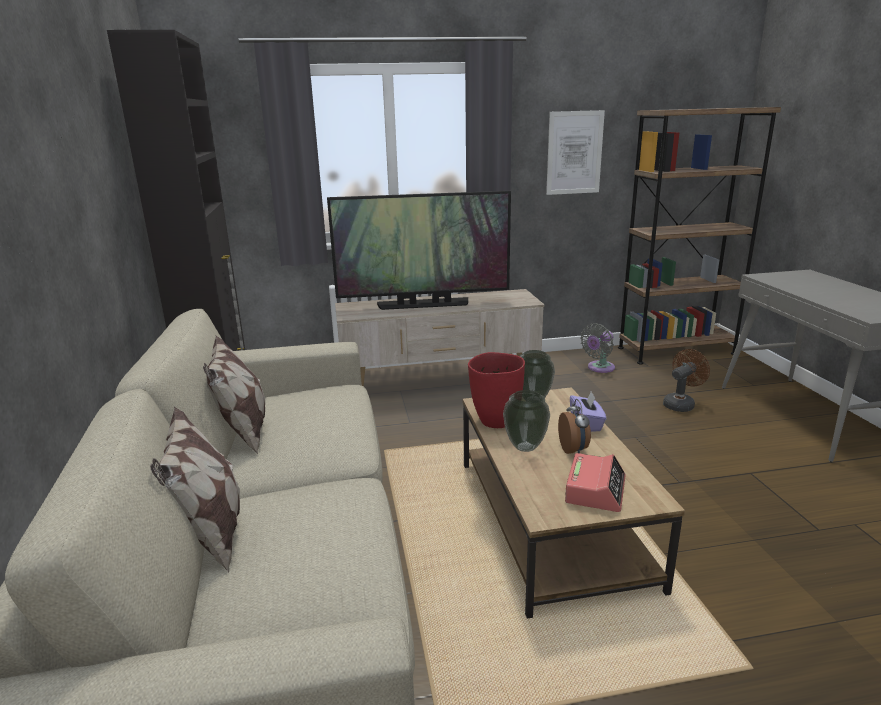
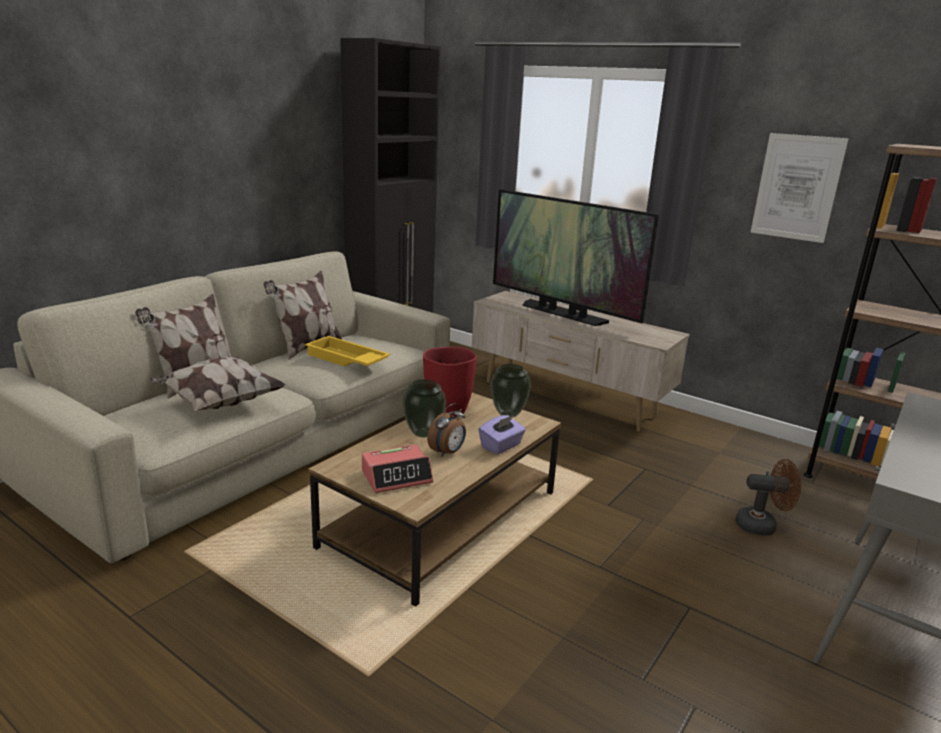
camera: 45 degrees right, 0 degrees up
grey fan [580,323,615,373] -> none
none -> pillow [149,357,286,411]
none -> yellow tray [305,336,390,366]

